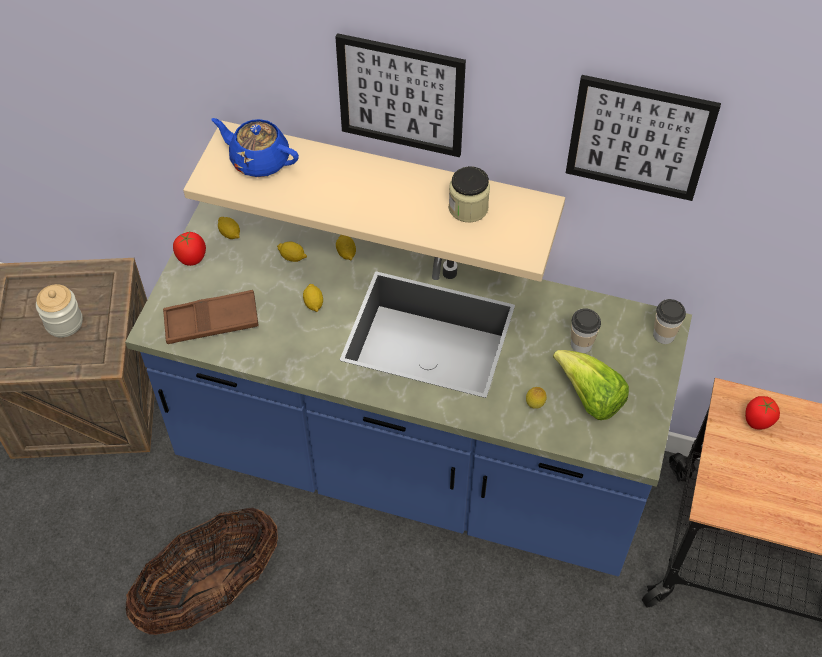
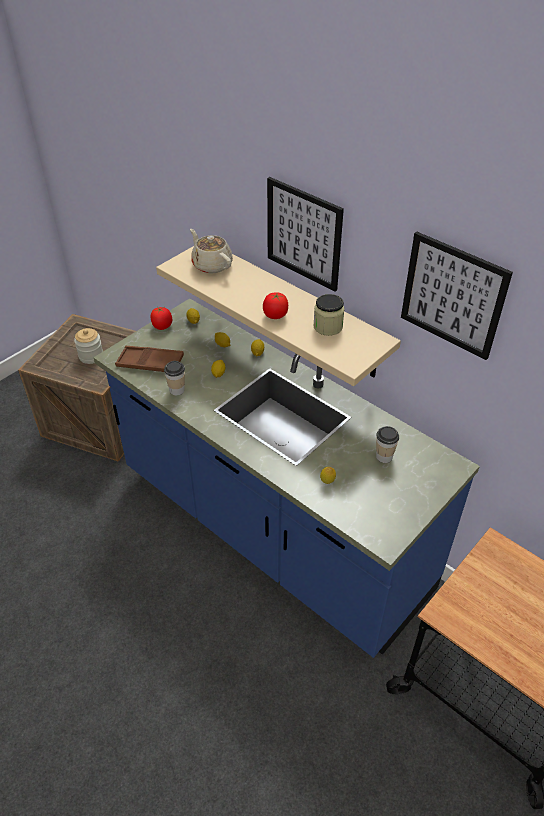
camera: 25 degrees right, 10 degrees down
basket [126,508,278,635] -> none
blue teapot [212,118,299,177] -> beige teapot [190,229,233,274]
lettuce [553,350,629,420] -> none
cup [653,299,686,344] -> cup moved to [164,361,185,395]
tomato [745,396,780,430] -> tomato moved to [263,292,288,319]

